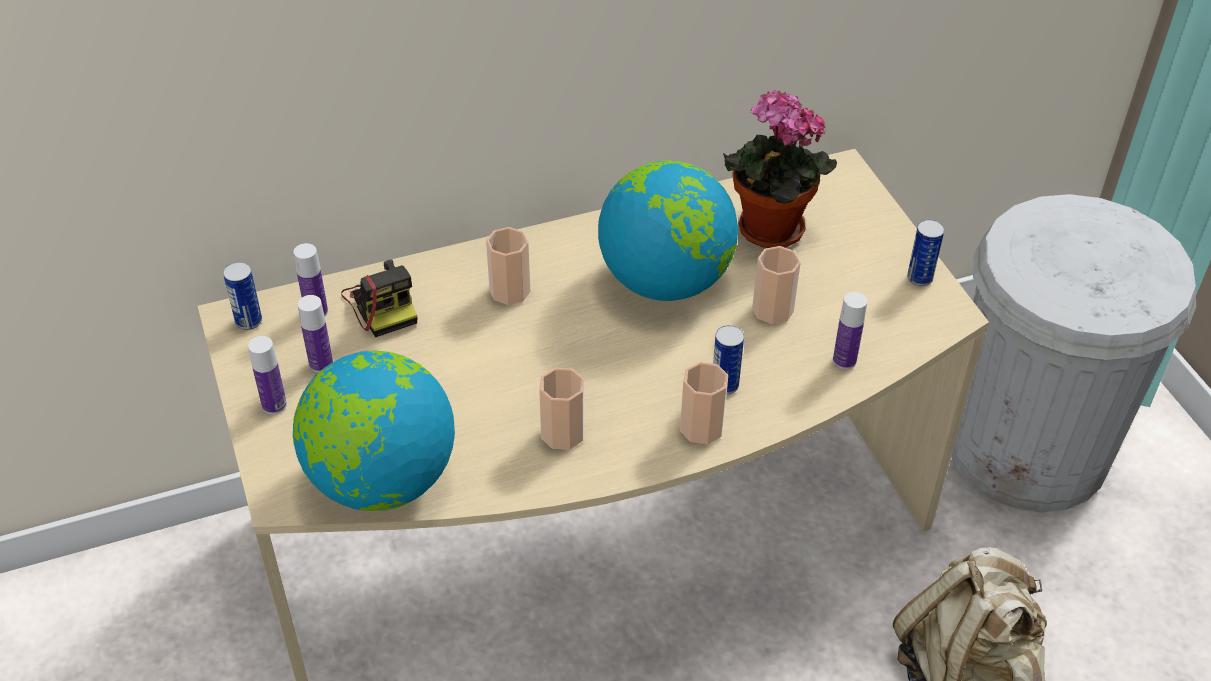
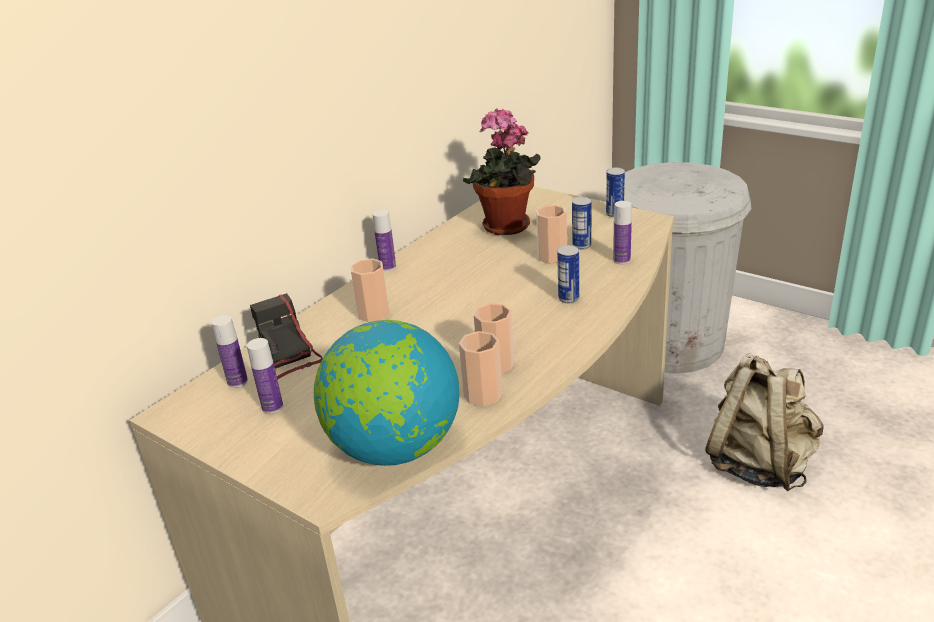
camera: 30 degrees left, 15 degrees down
can [223,262,262,330] -> can moved to [572,197,591,250]
bottle [248,336,287,414] -> bottle moved to [373,210,396,271]
camera [341,259,417,337] -> camera turned 150 degrees counterclockwise [250,293,323,380]
globe [598,160,738,301] -> none
cup [680,362,728,444] -> cup moved to [459,331,502,407]

